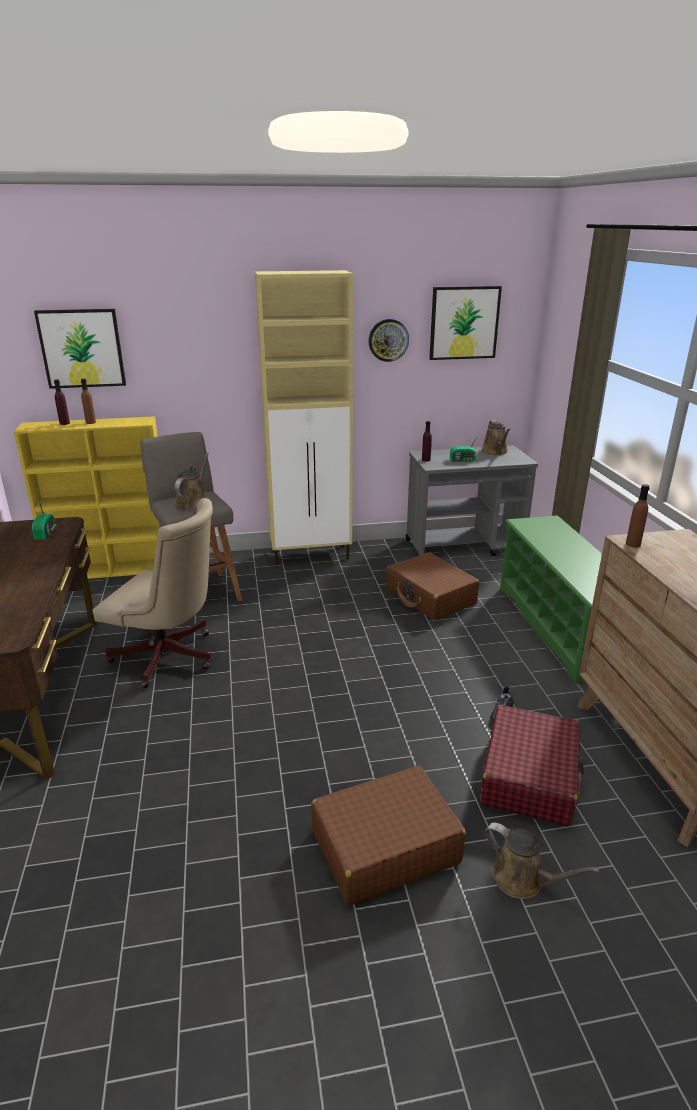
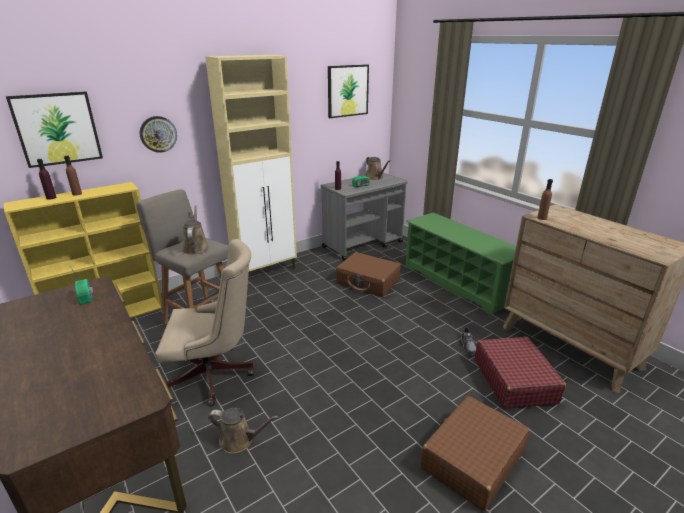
camera: 25 degrees left, 0 degrees up
wall clock [368,319,409,362] -> wall clock moved to [140,116,177,153]
brown watering can [485,823,600,899] -> brown watering can moved to [208,408,278,454]

